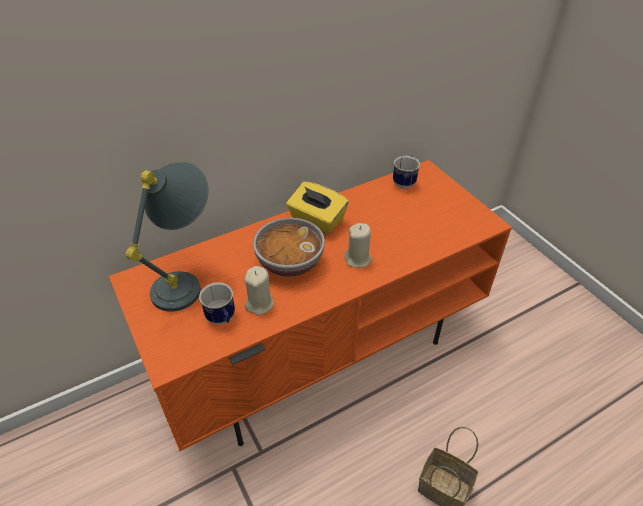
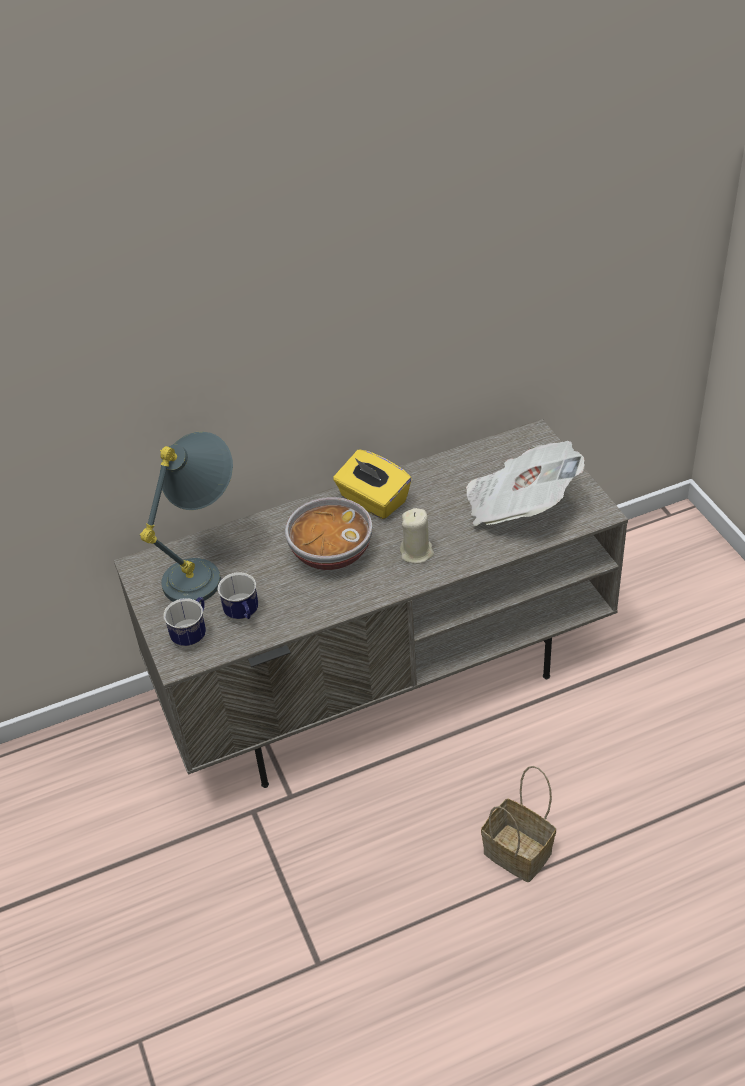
camera: 10 degrees right, 0 degrees up
orange tv stand [109,160,512,451] -> grey tv stand [113,419,628,788]
beige candle [244,266,274,315] -> none
mug [393,156,420,189] -> mug moved to [164,597,206,648]
none -> newspaper [466,441,584,526]

